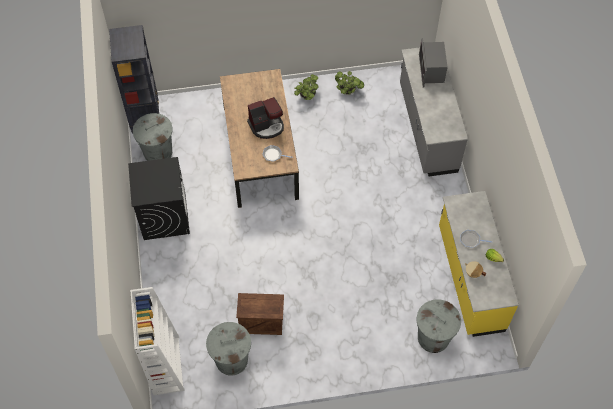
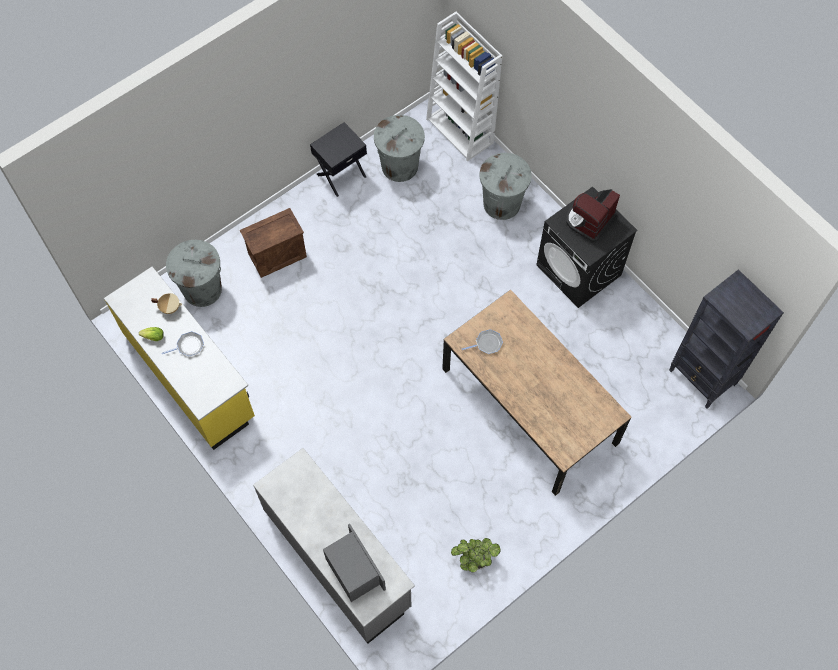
camera: 150 degrees right, 5 degrees up
grey trash can [133,113,173,161] -> grey trash can moved to [479,153,532,220]
crate [236,293,284,335] -> crate moved to [240,208,307,278]
coffee machine [247,97,284,139] -> coffee machine moved to [566,189,620,242]
potted plant [294,74,318,100] -> none
none -> black nightstand [310,122,367,197]

